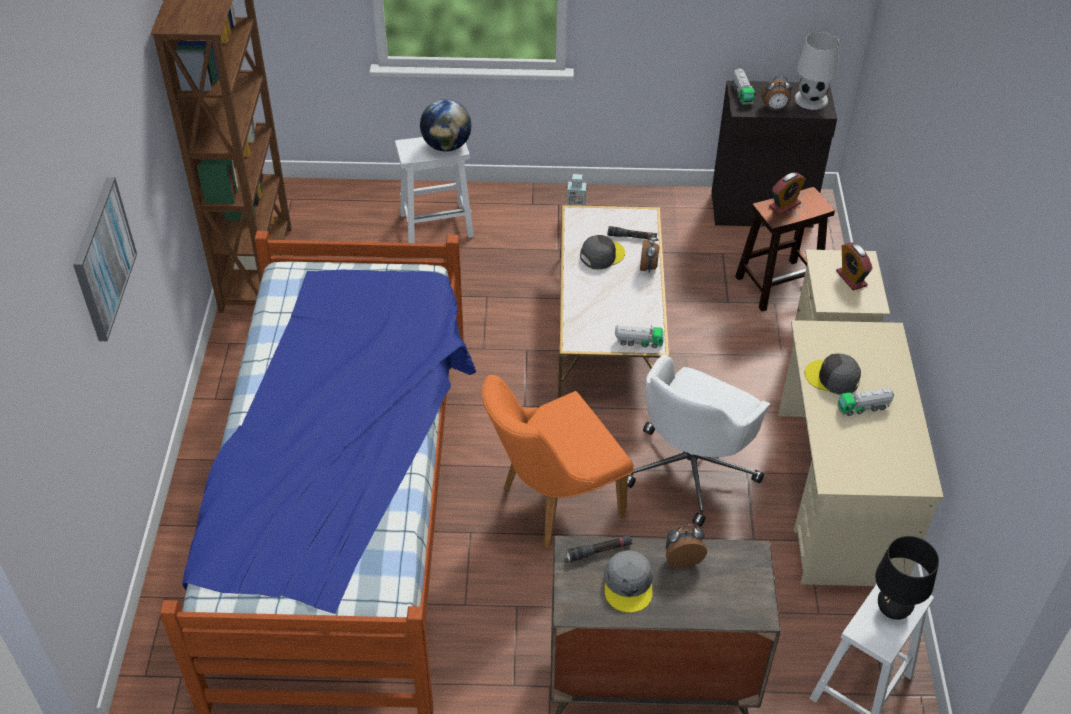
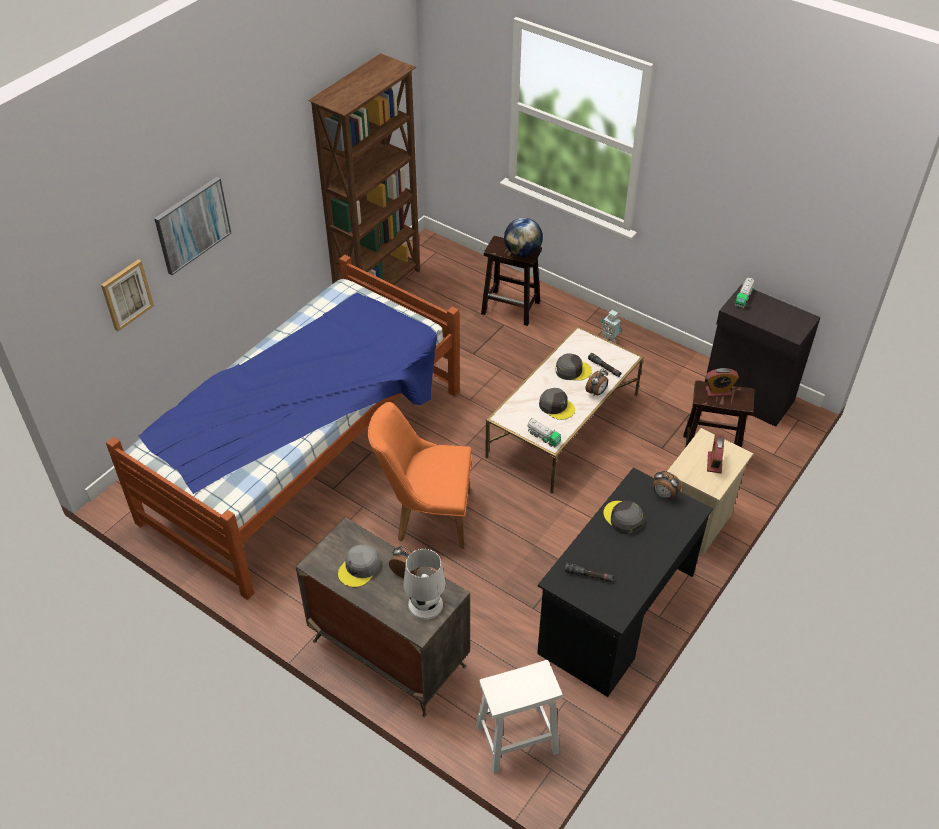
camera: 35 degrees right, 0 degrees up
white stool [395,137,474,243] -> brown stool [481,236,542,326]
black flashlight [566,535,632,562] -> black flashlight moved to [564,563,614,582]
white office chair [627,354,770,527] -> none
alarm clock [761,76,793,111] -> alarm clock moved to [652,471,682,499]
beige desk [778,320,944,586] -> black desk [537,468,713,697]
white table lamp [794,32,840,110] -> white table lamp moved to [403,549,446,620]
toy truck [837,388,894,416] -> none
black table lamp [875,536,939,620] -> none
none -> picture [101,259,154,332]
none -> grey cap [539,388,575,420]

